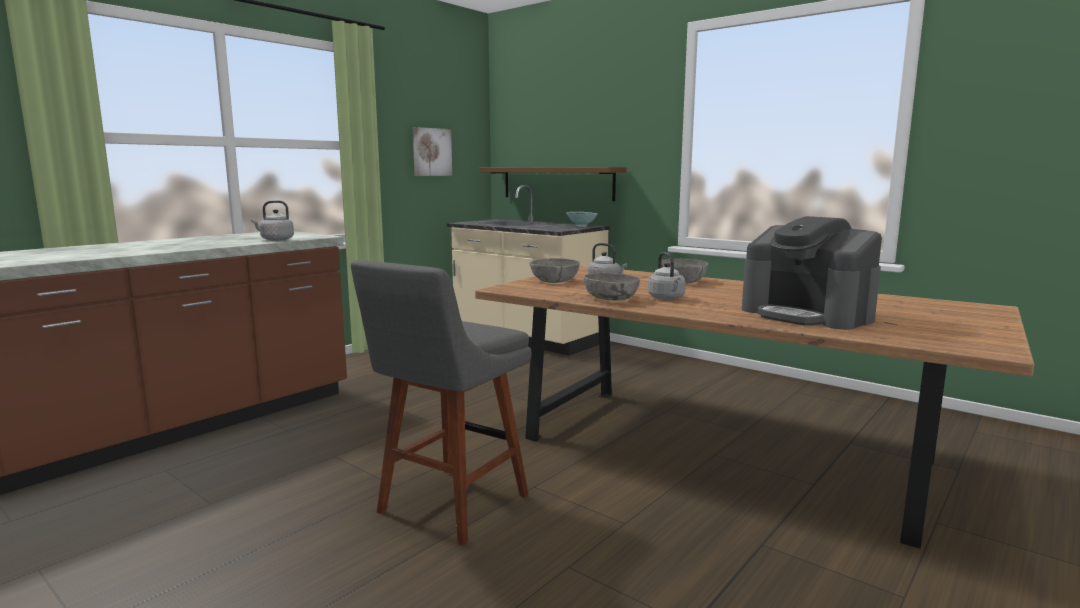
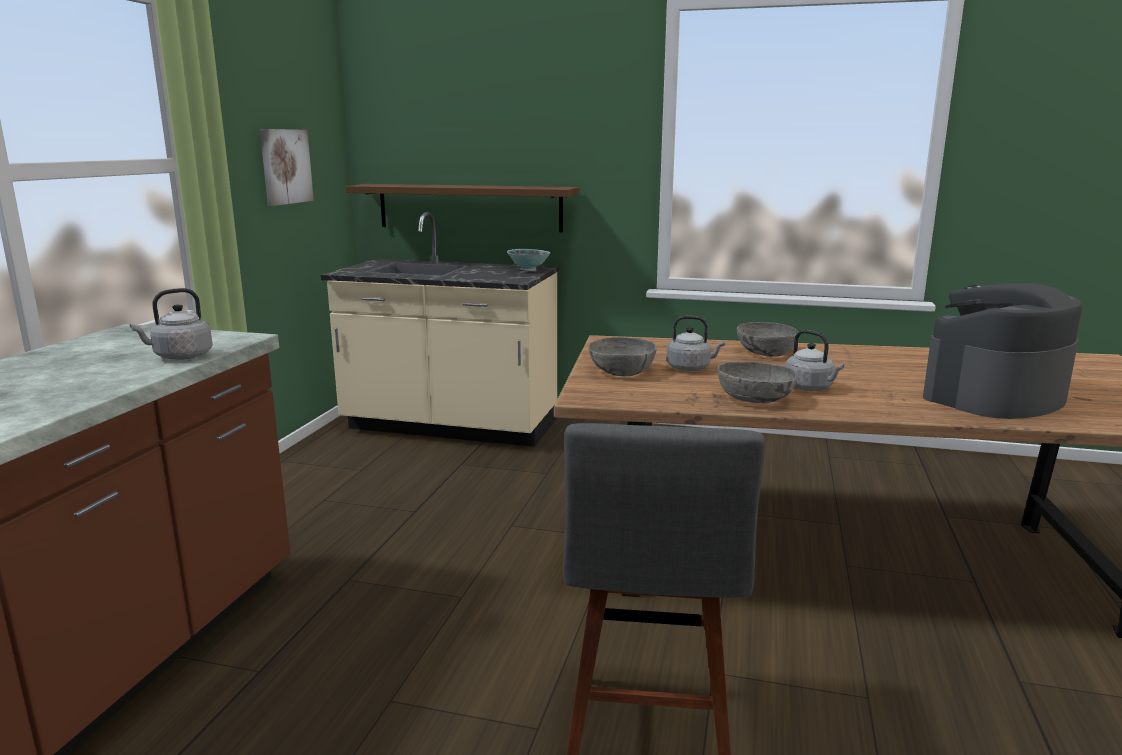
camera: 25 degrees left, 5 degrees up
coffee machine [742,216,882,330] -> coffee machine turned 120 degrees clockwise [923,283,1082,419]

